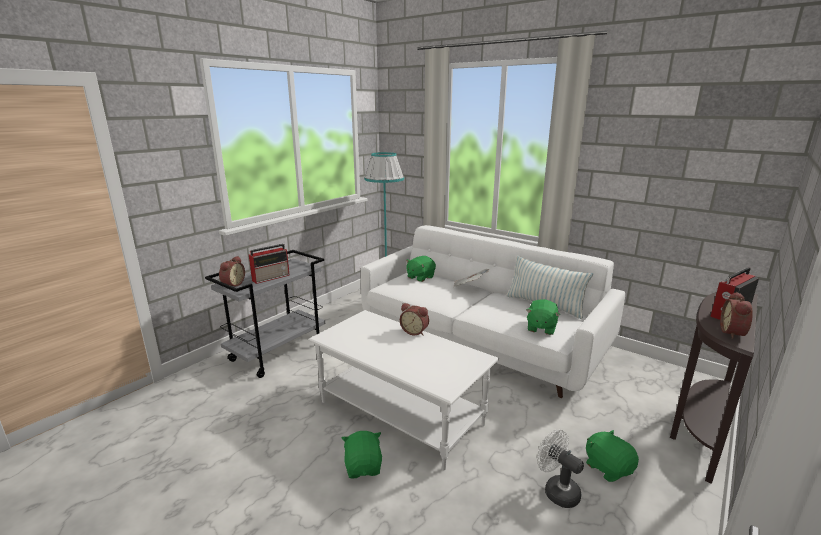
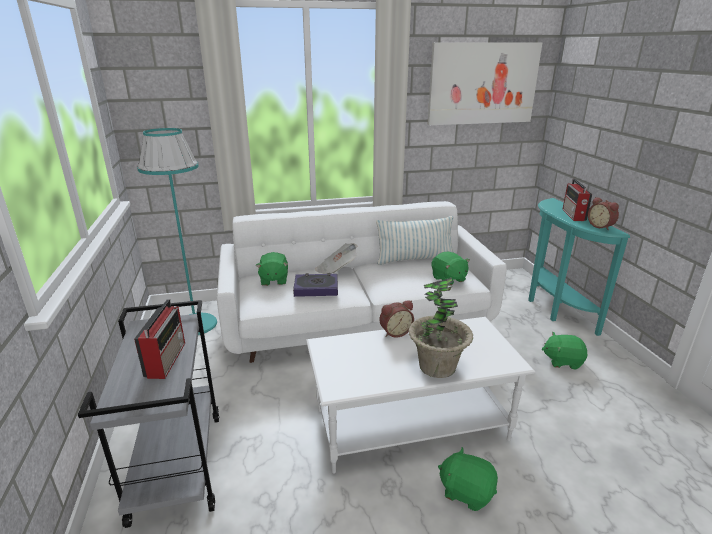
camera: 50 degrees left, 5 degrees up
alarm clock [219,256,245,286] -> none
white fan [537,429,584,508] -> none
brown console table [670,292,758,484] -> turquoise console table [528,198,630,336]
none -> book [293,273,338,297]
none -> potted plant [408,278,473,378]
none -> picture [427,42,542,125]

